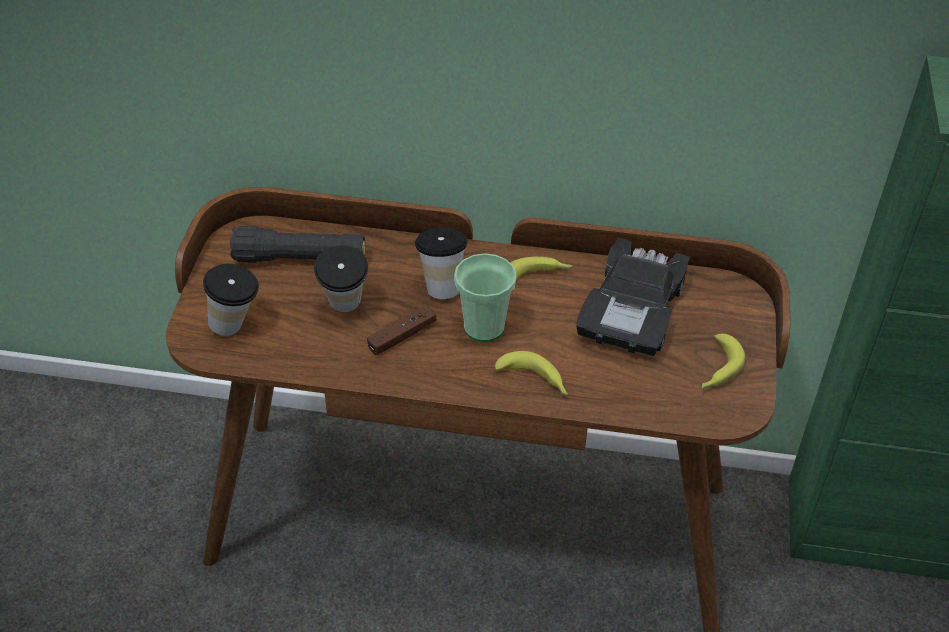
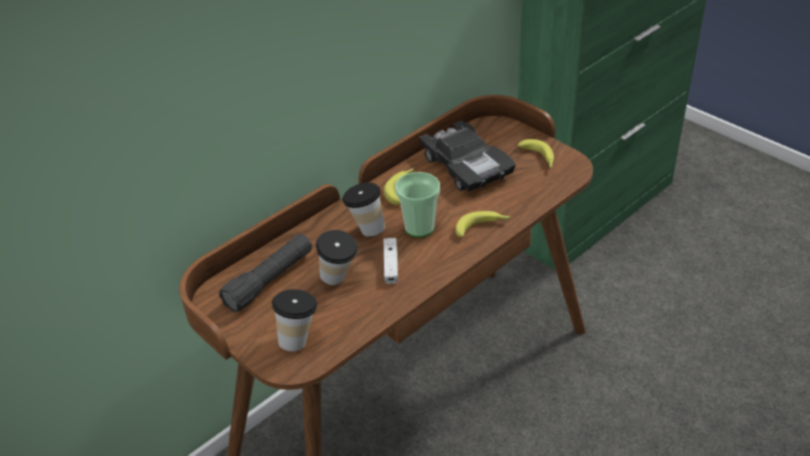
camera: 50 degrees left, 5 degrees down
brown game controller [367,305,437,355] -> white game controller [384,238,398,284]

